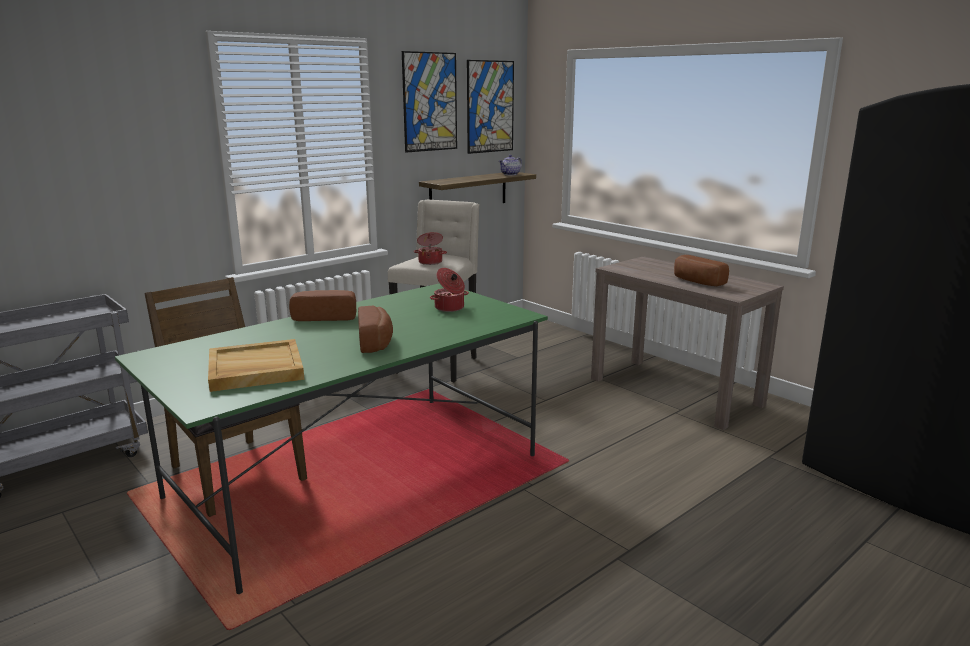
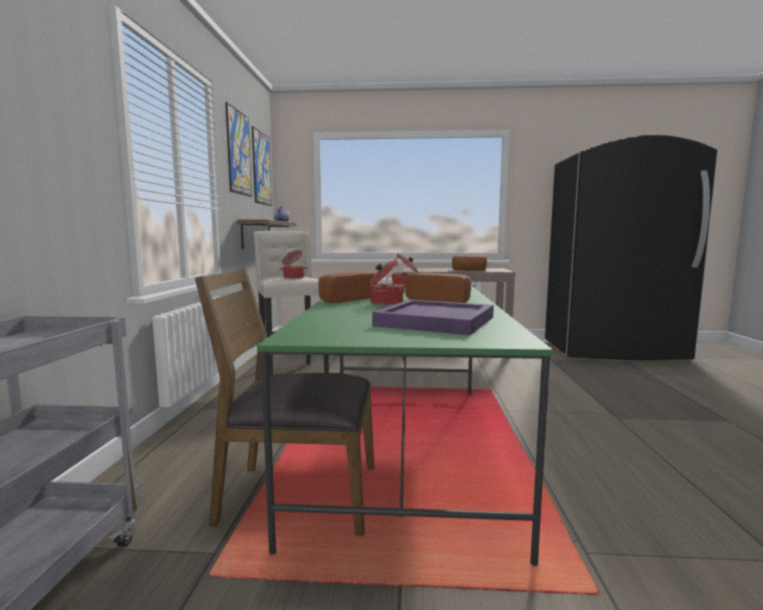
camera: 45 degrees left, 10 degrees down
beige tray [208,339,304,392] -> purple tray [372,300,494,335]
none -> cooking pot [370,259,404,306]

